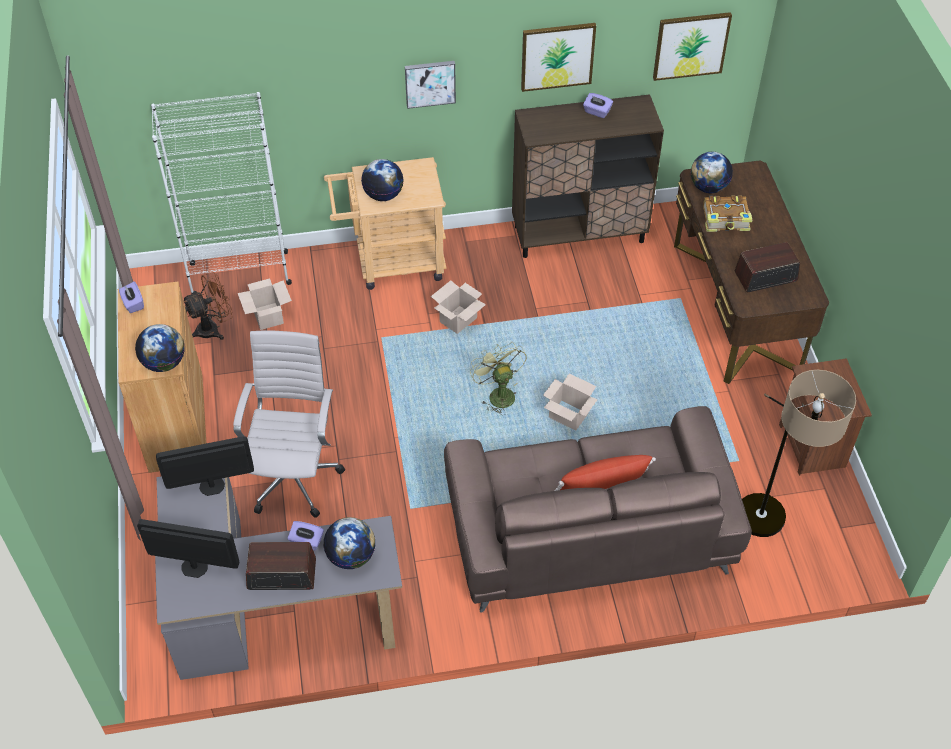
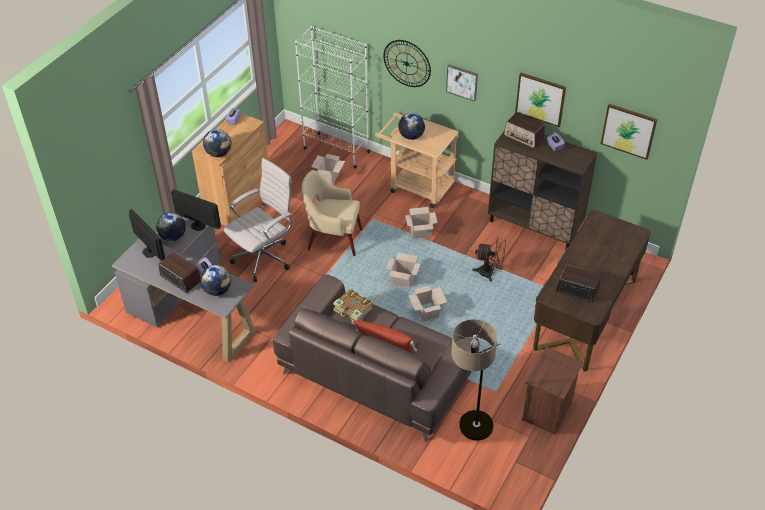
camera: 40 degrees right, 5 degrees down
brown fan [183,272,233,340] -> brown fan moved to [472,237,506,281]
green fan [470,343,527,415] -> cardboard box [386,252,421,287]
globe [691,152,733,193] -> globe moved to [156,212,186,241]
book [703,195,752,232] -> book moved to [333,289,373,321]
none -> beige armchair [302,170,363,256]
none -> wall clock [383,40,431,87]
none -> radio [504,112,545,148]

